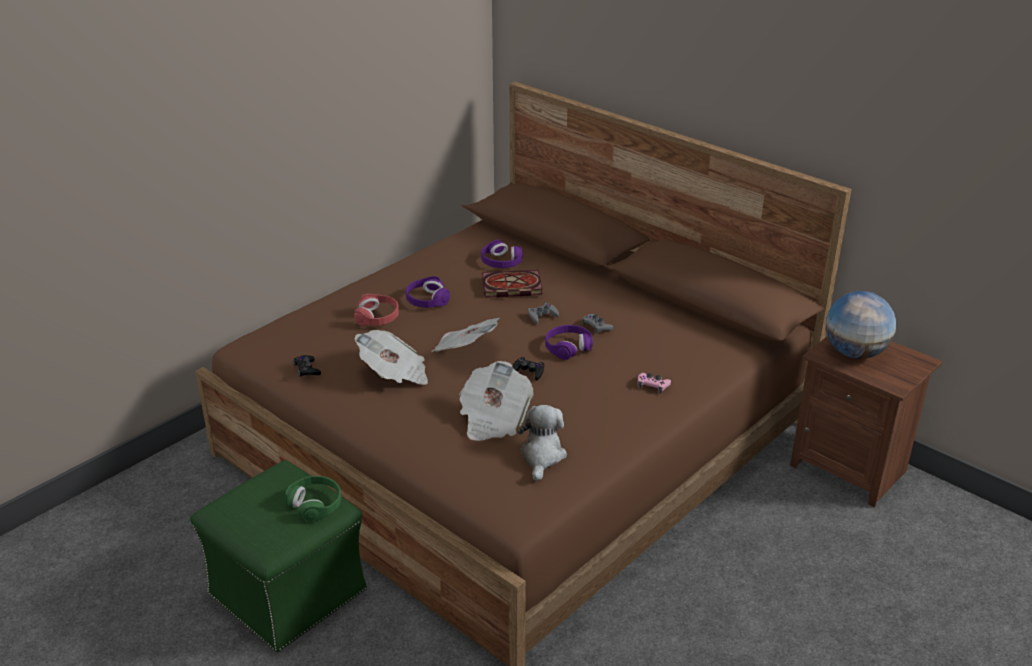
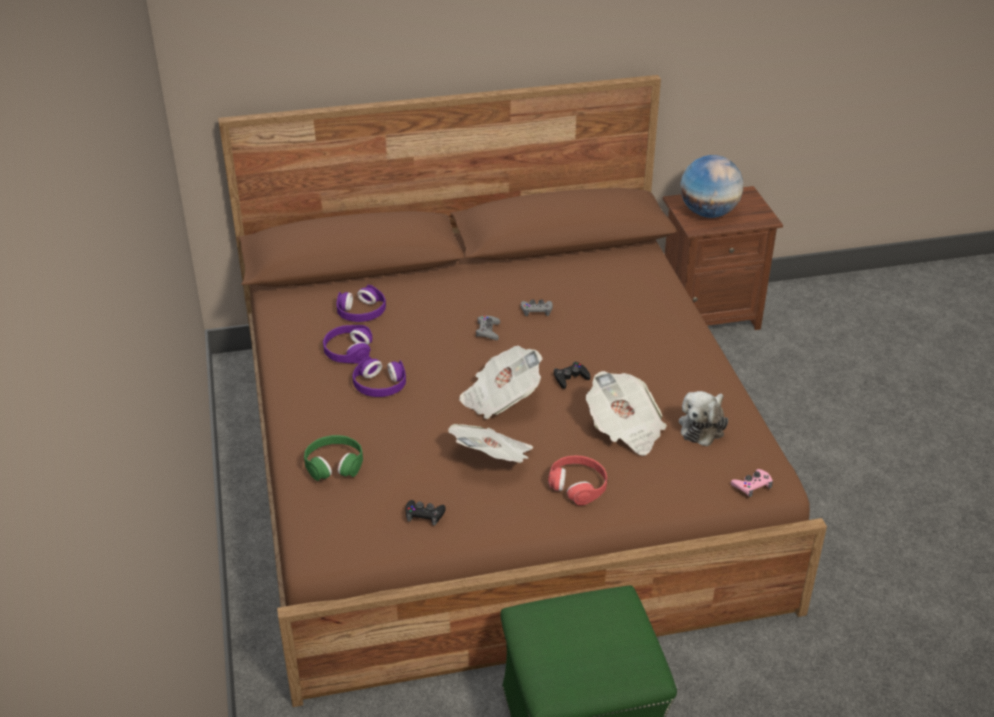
camera: 55 degrees left, 5 degrees up
green headphones [285,476,341,522] -> green headphones moved to [304,435,363,481]
red headphones [354,294,399,326] -> red headphones moved to [548,456,607,506]
book [482,270,543,298] -> none
plush toy [518,405,567,481] -> plush toy turned 105 degrees counterclockwise [679,391,728,447]
purple headphones [545,325,593,360] -> purple headphones moved to [323,325,372,364]
pink game controller [638,373,671,393] -> pink game controller moved to [731,469,773,497]

